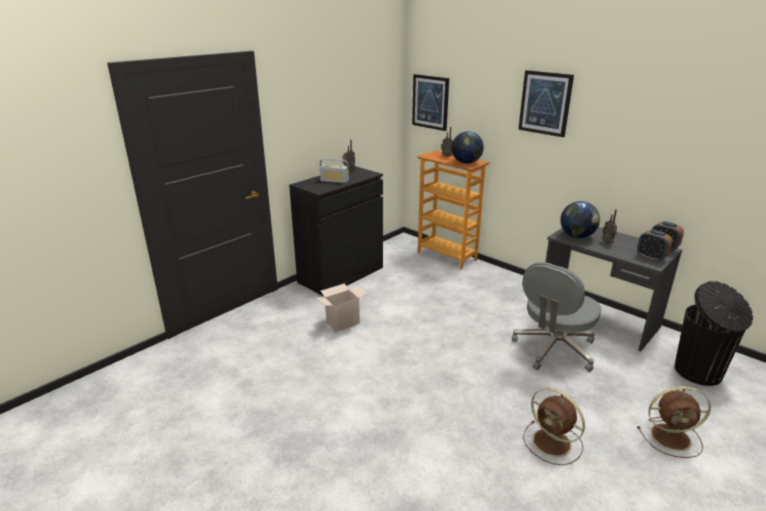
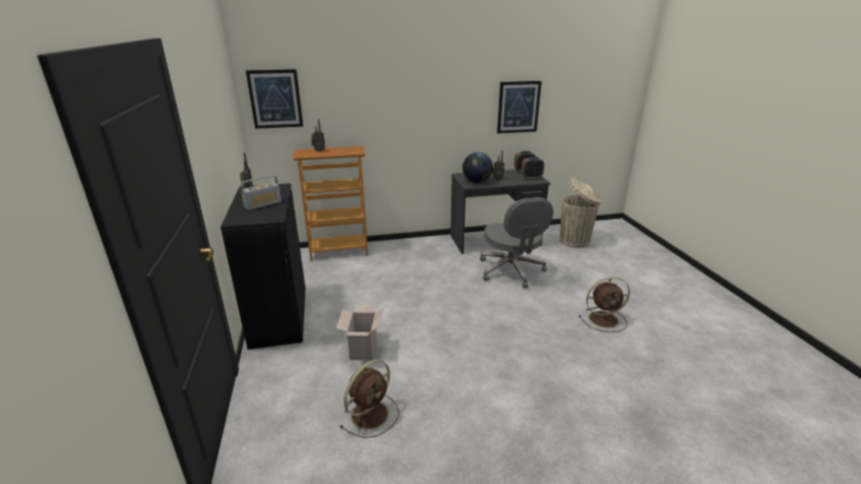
camera: 55 degrees left, 0 degrees up
globe [451,131,484,164] -> none
picture [518,70,574,137] -> picture moved to [497,81,542,133]
brown fan [637,386,711,458] -> brown fan moved to [340,360,399,438]
black trash can [675,281,753,386] -> beige trash can [560,178,602,248]

